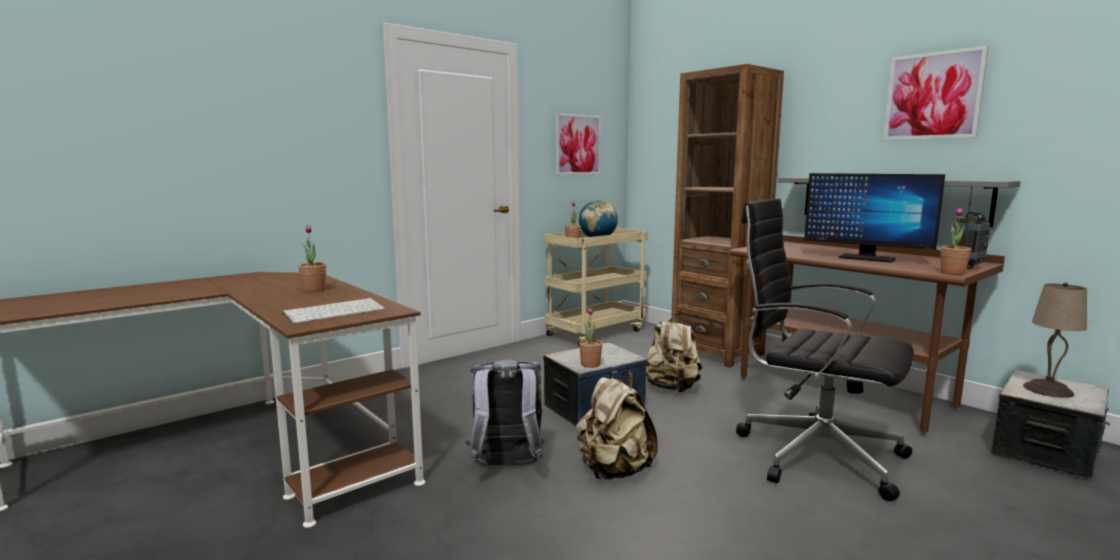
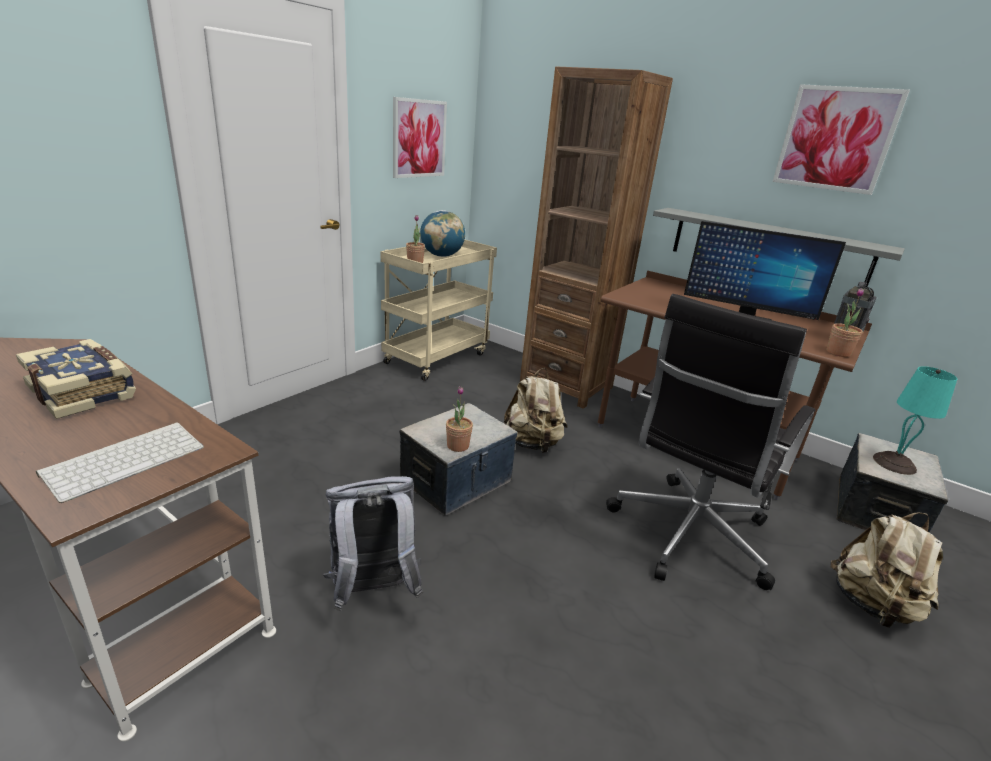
camera: 15 degrees left, 15 degrees up
potted plant [298,225,326,292] -> book [16,339,136,419]
beige backpack [576,372,658,480] -> beige backpack moved to [831,513,943,628]
black office chair [736,198,914,501] -> black office chair turned 75 degrees counterclockwise [606,294,815,590]
beige table lamp [1023,283,1087,398] -> turquoise table lamp [873,366,957,475]

